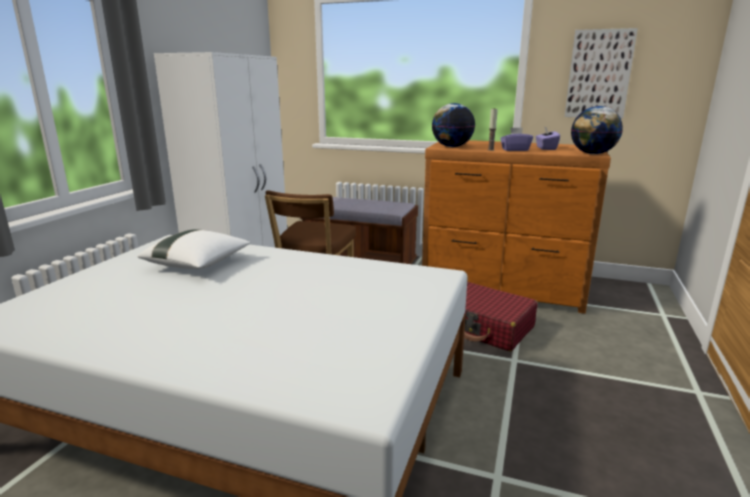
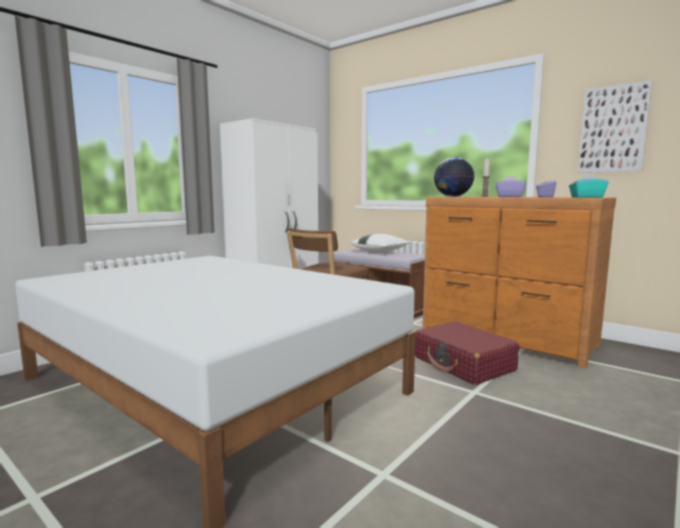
camera: 20 degrees right, 10 degrees down
white pillow [137,229,251,269] -> white pillow moved to [350,234,410,252]
globe [571,106,623,154] -> turquoise tissue box [569,174,609,198]

